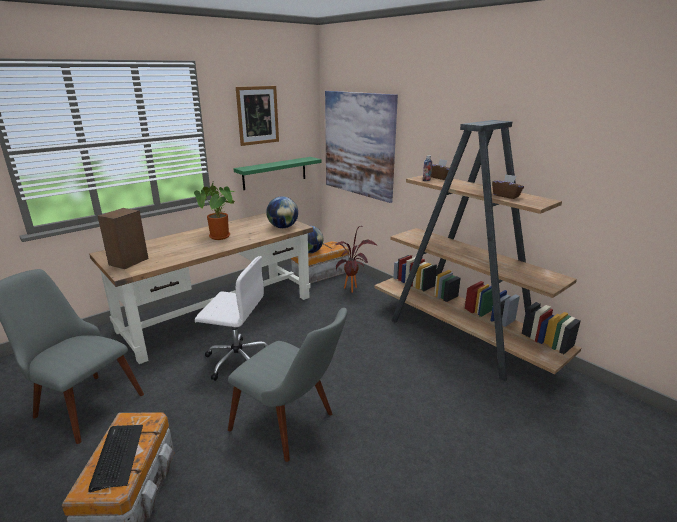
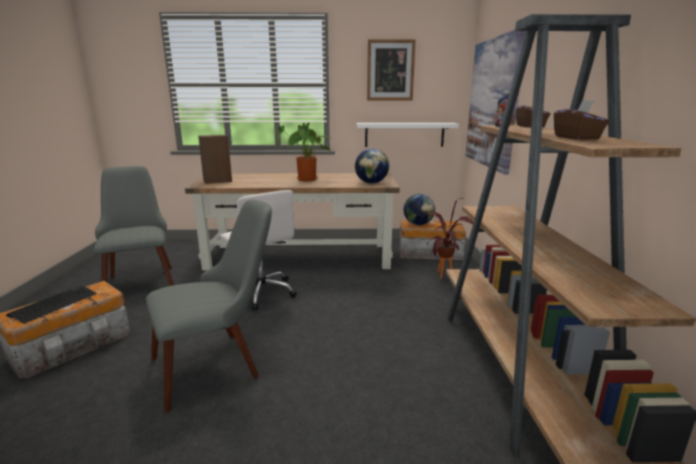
camera: 40 degrees right, 5 degrees down
grey chair [228,308,348,462] -> grey chair turned 105 degrees counterclockwise [146,200,272,413]
green shelf [233,157,322,190] -> white shelf [357,123,459,147]

